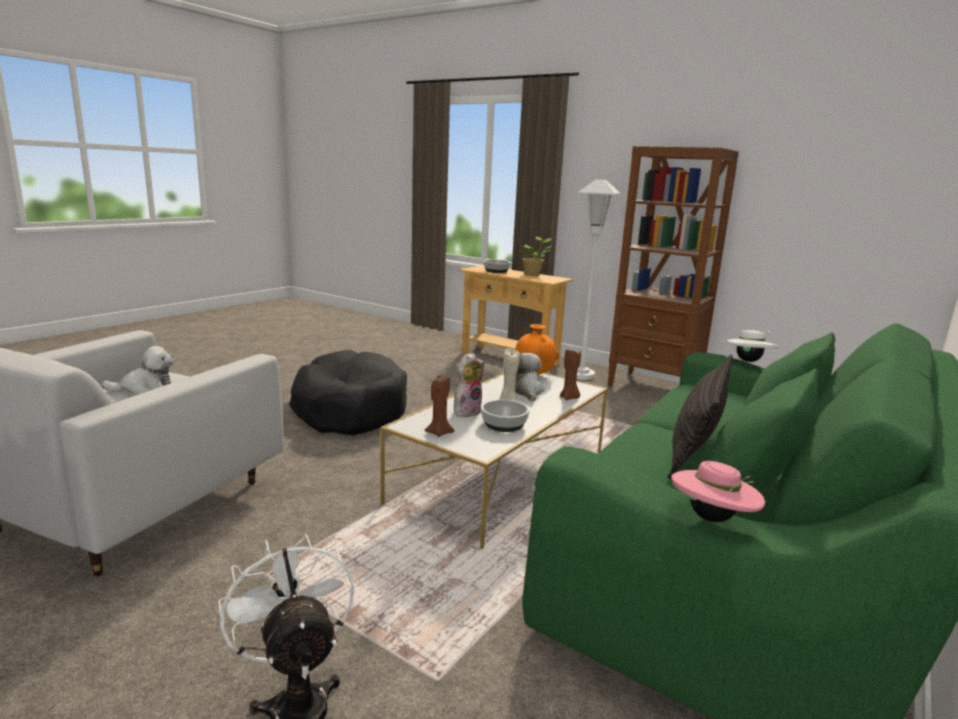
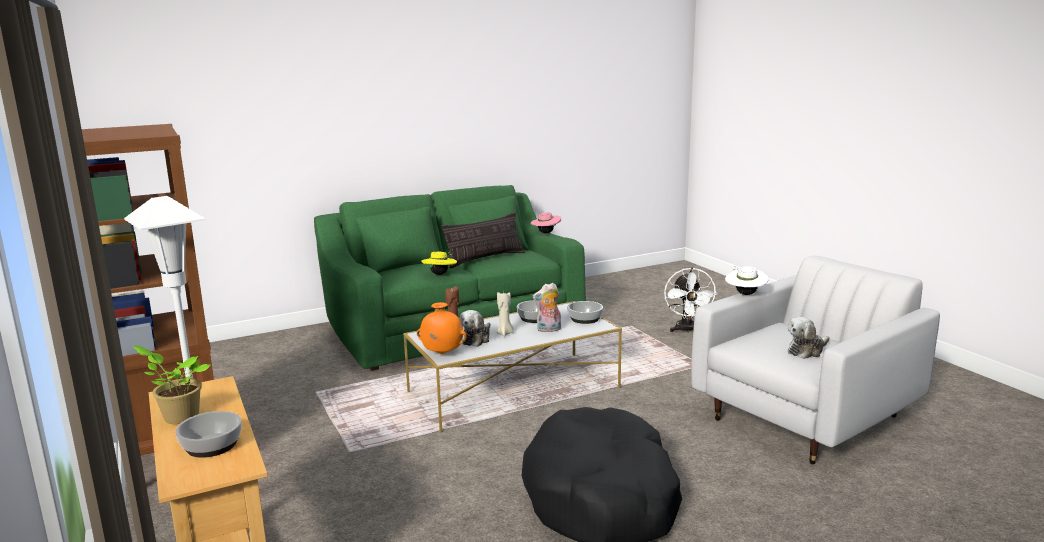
camera: 150 degrees left, 0 degrees up
plush toy [102,346,174,395] -> plush toy turned 45 degrees counterclockwise [788,317,829,359]
brown candle [424,375,454,437] -> bowl [567,301,603,324]
white hat [726,330,779,362] -> white hat moved to [725,266,768,295]
none -> yellow hat [422,252,457,275]

